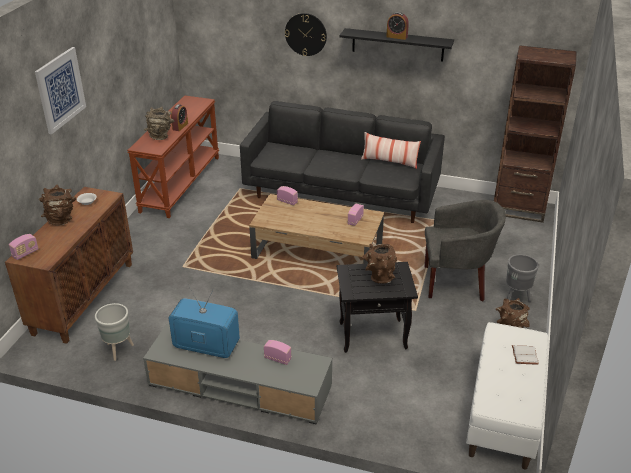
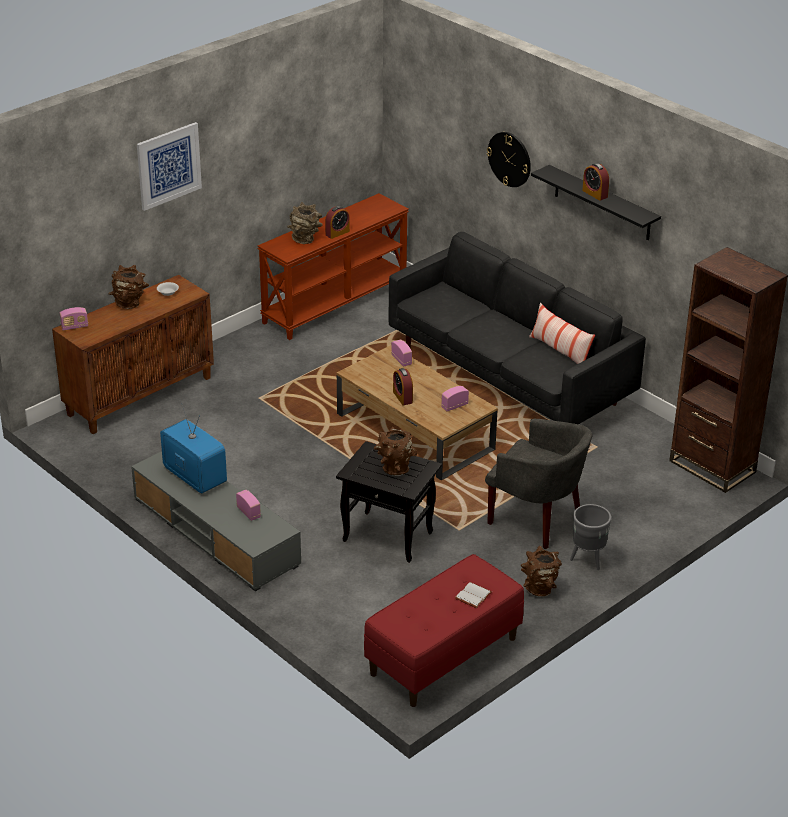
camera: 30 degrees right, 0 degrees up
grey planter [95,303,134,361] -> none
white bench [466,322,549,469] -> red bench [364,554,524,707]
none -> alarm clock [393,368,413,405]

